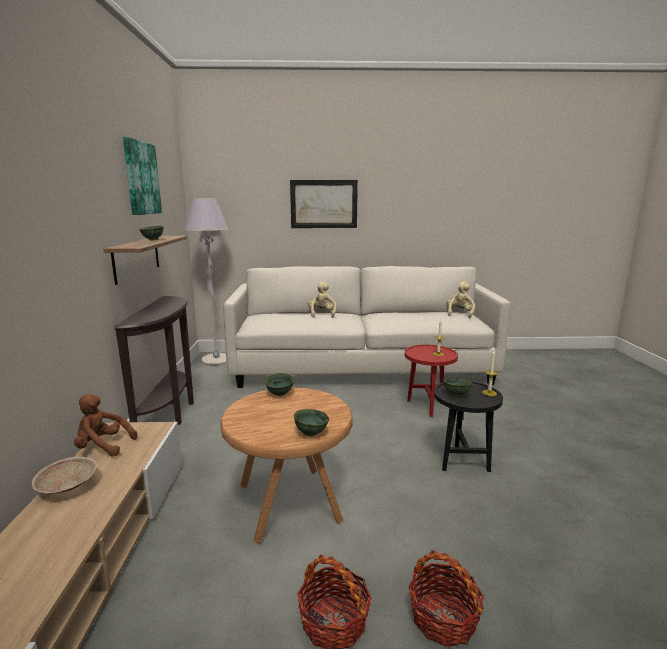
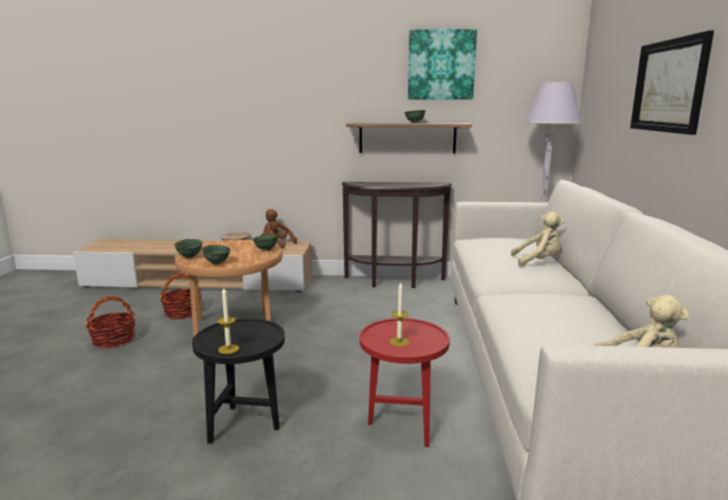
camera: 95 degrees right, 0 degrees up
brown plush toy [74,394,137,457] -> brown plush toy turned 75 degrees counterclockwise [261,209,297,248]
basket [409,550,484,647] -> basket moved to [160,273,202,319]
green bowl [443,378,472,397] -> green bowl moved to [202,245,231,265]

